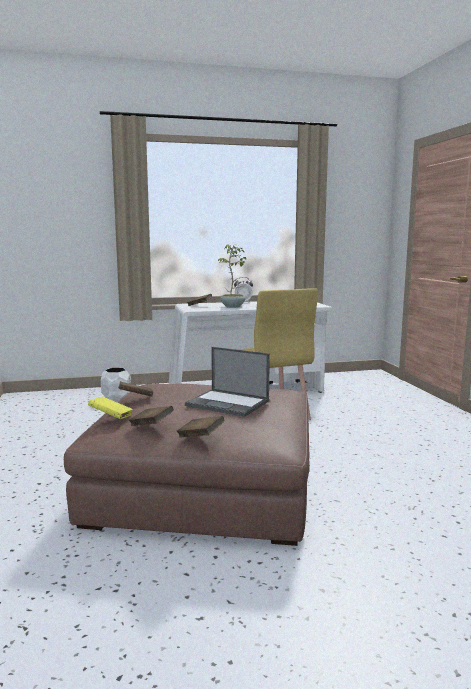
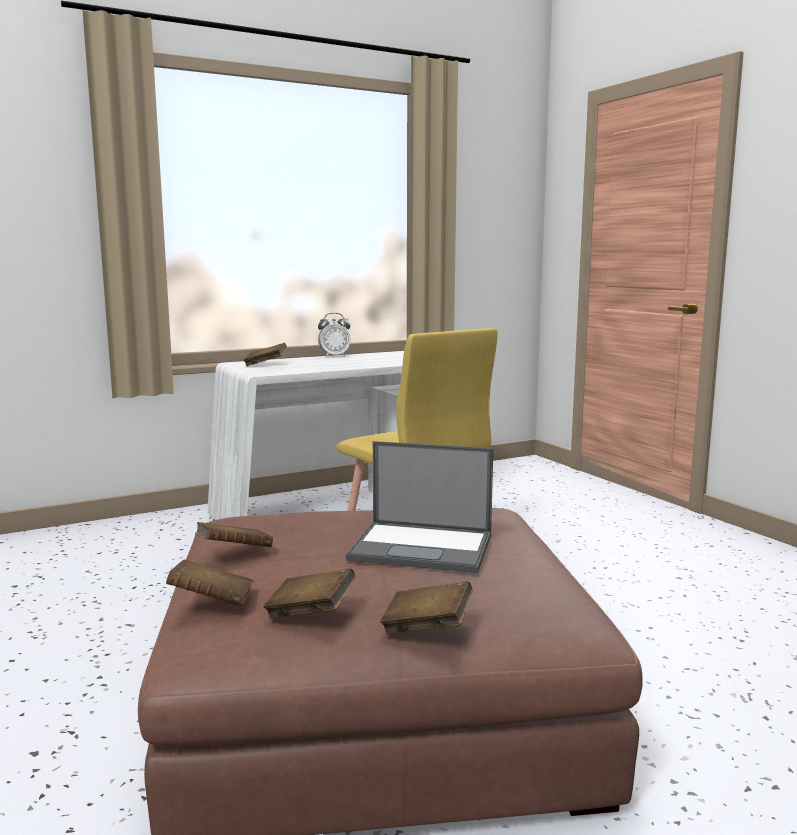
camera: 15 degrees left, 0 degrees up
yellow book [88,396,133,419] -> brown book [166,559,254,606]
white planter [101,368,131,402] -> none
potted plant [218,244,247,308] -> none

